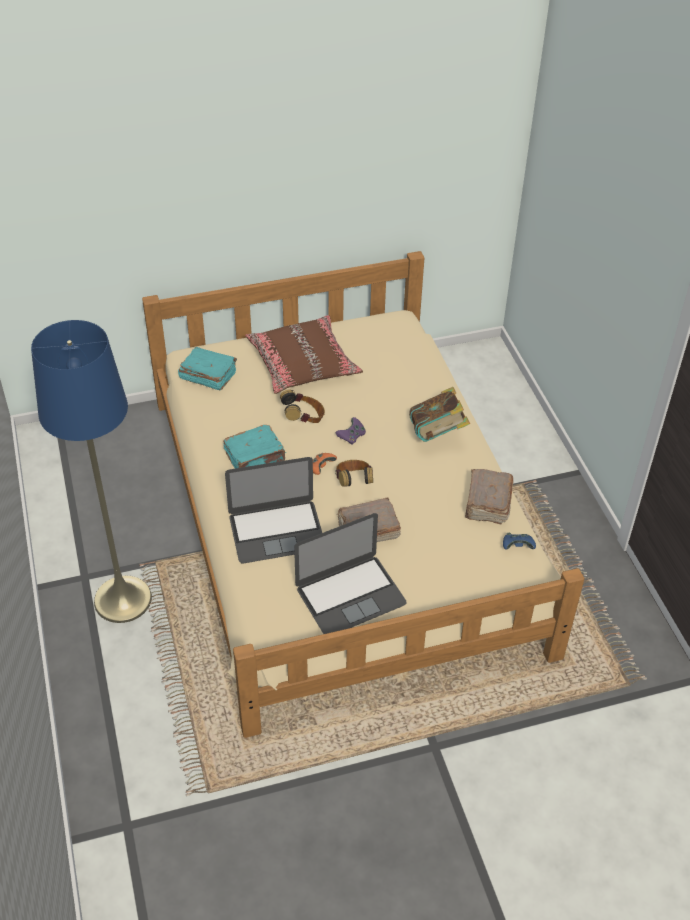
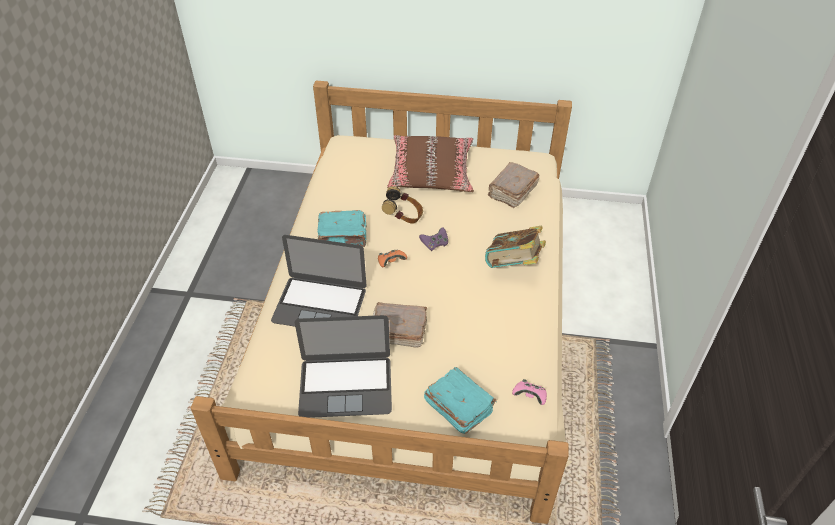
camera: 25 degrees right, 0 degrees up
blue floor lamp [31,320,152,623] -> none
turquoise book [178,347,237,390] -> turquoise book moved to [424,367,497,434]
headphones [335,460,373,487] -> none
brown book [465,469,514,525] -> brown book moved to [488,162,540,208]
blue game controller [503,533,536,550] -> pink game controller [512,379,547,405]

